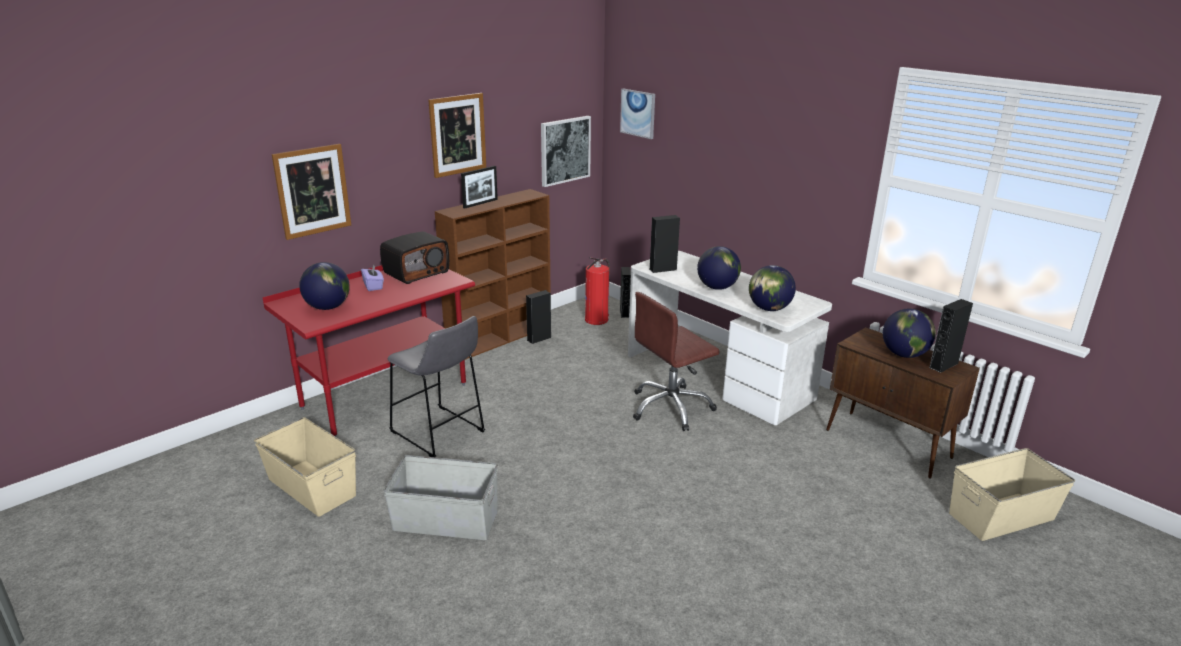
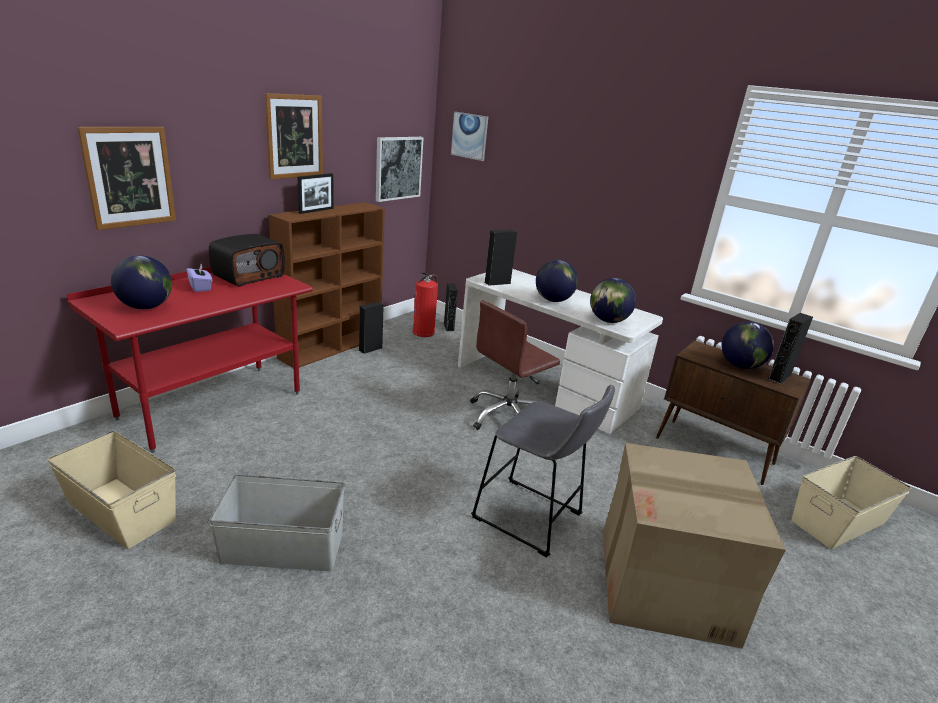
camera: 10 degrees left, 0 degrees up
grey stool [387,316,485,458] -> grey stool moved to [471,385,615,557]
none -> cardboard box [603,443,786,649]

